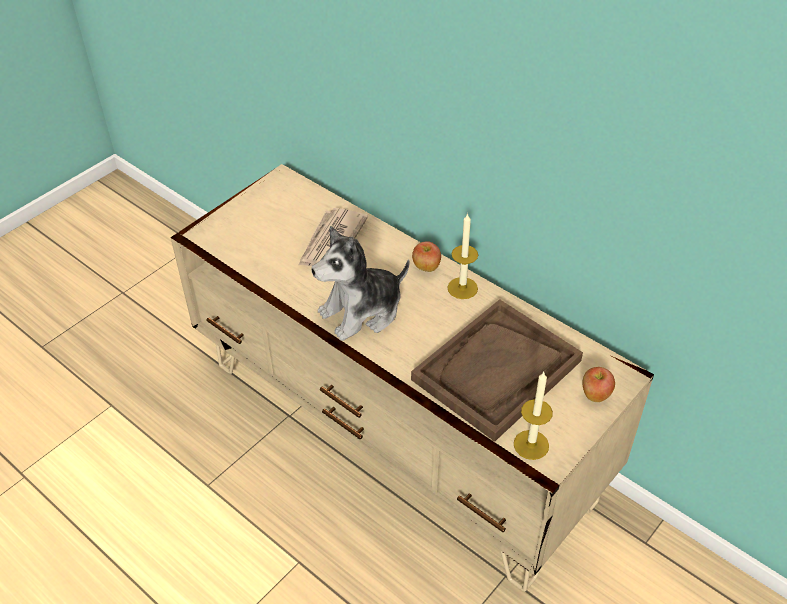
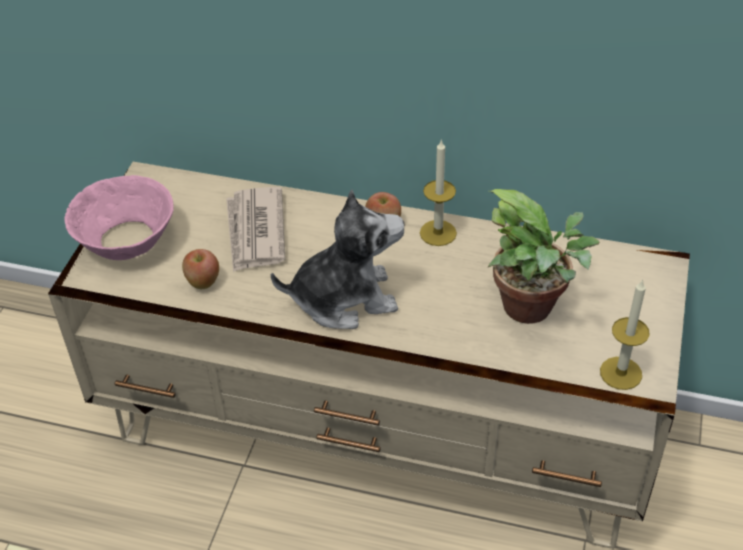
camera: 25 degrees left, 0 degrees up
plush toy [311,226,410,341] -> plush toy turned 135 degrees counterclockwise [271,190,405,329]
brown tray [411,299,583,442] -> potted plant [488,189,600,324]
apple [582,367,615,402] -> apple moved to [182,249,219,289]
none -> pink bowl [64,175,174,260]

